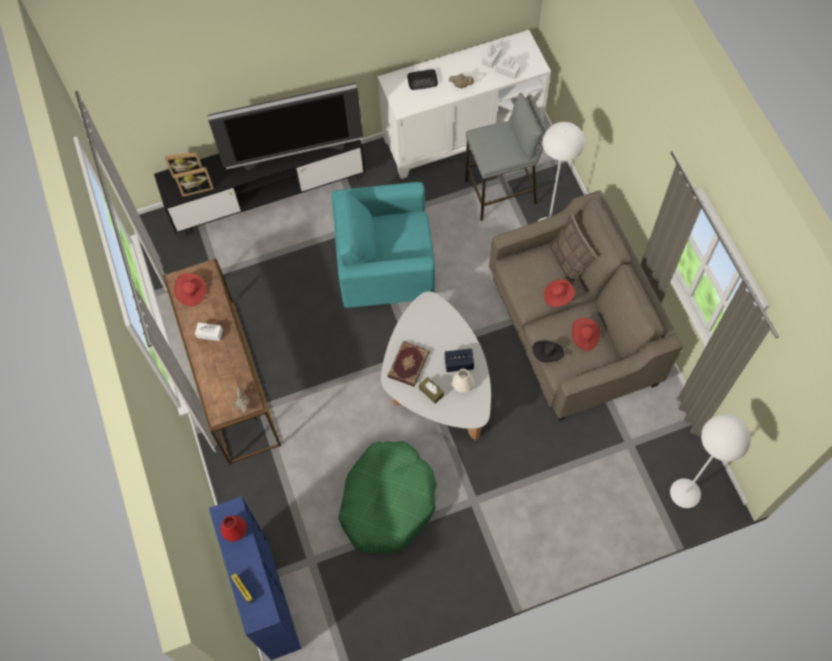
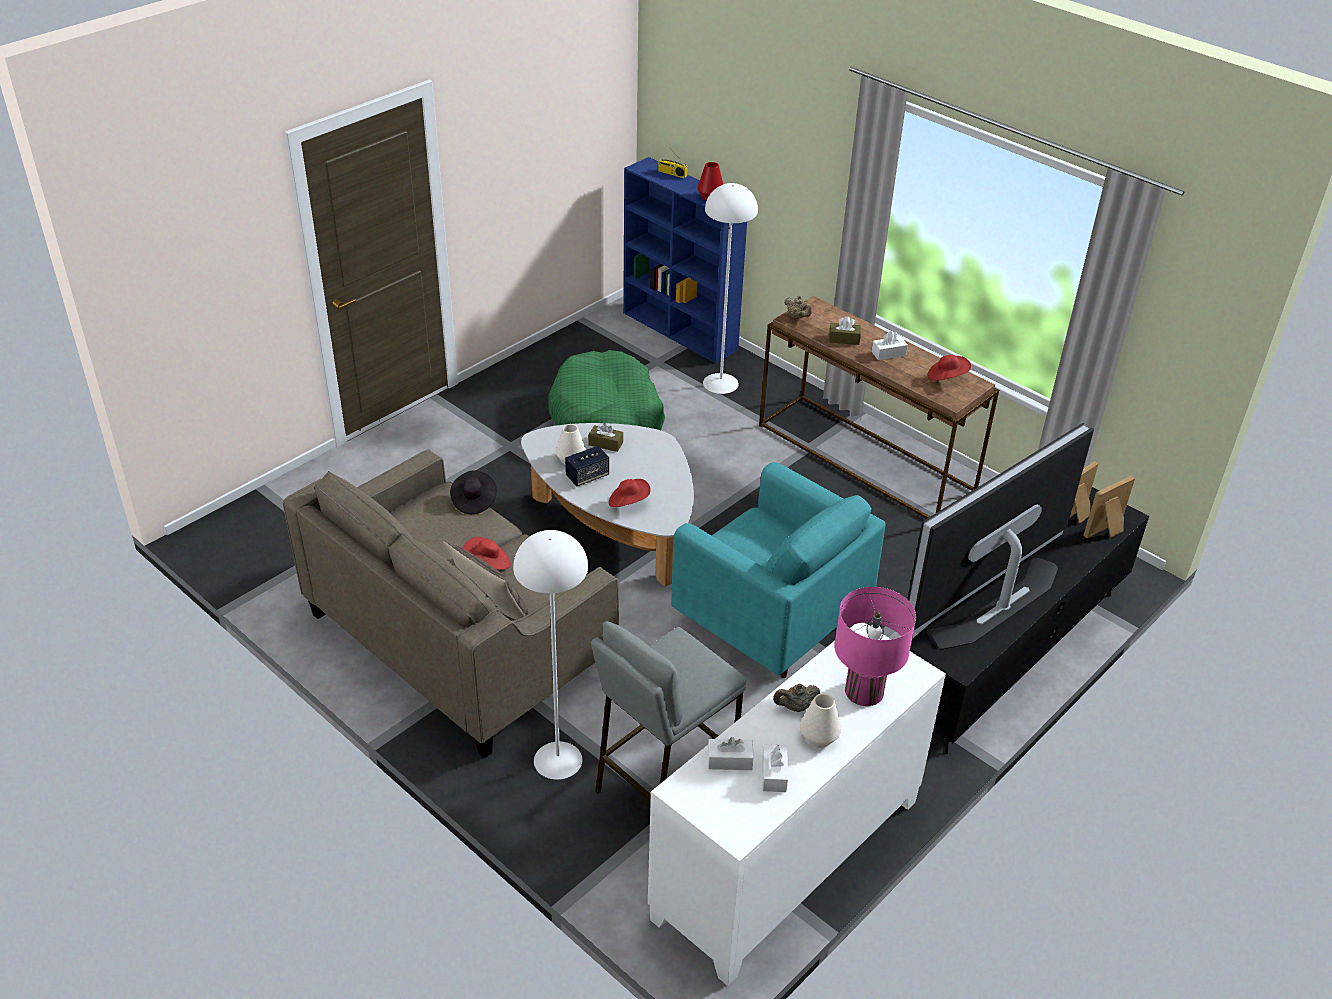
camera: 150 degrees right, 25 degrees down
turquoise armchair [331,182,435,308] -> turquoise armchair turned 75 degrees clockwise [671,462,886,678]
book [388,341,429,387] -> none
radio [407,69,438,90] -> pink table lamp [834,587,916,706]
red hat [572,318,600,351] -> red hat moved to [609,479,651,507]
white floor lamp [670,414,751,508] -> white floor lamp moved to [703,183,758,394]
none -> white vase [800,693,841,748]
none -> brown tissue box [829,317,861,345]

